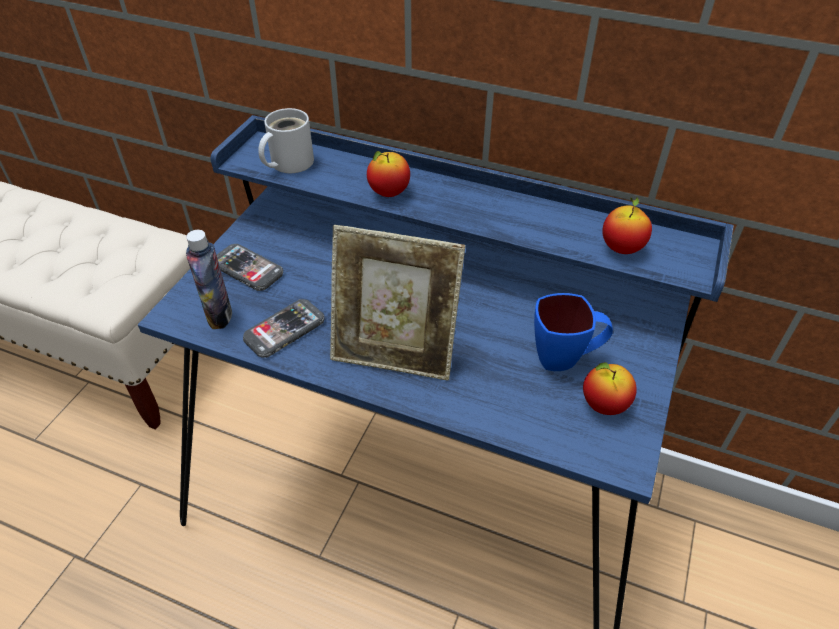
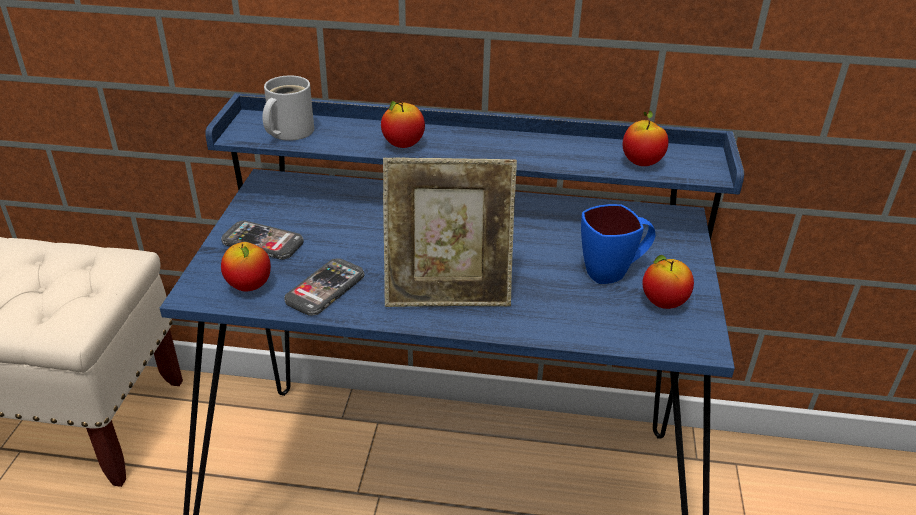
camera: 15 degrees left, 10 degrees down
bottle [186,230,232,329] -> apple [221,242,271,291]

